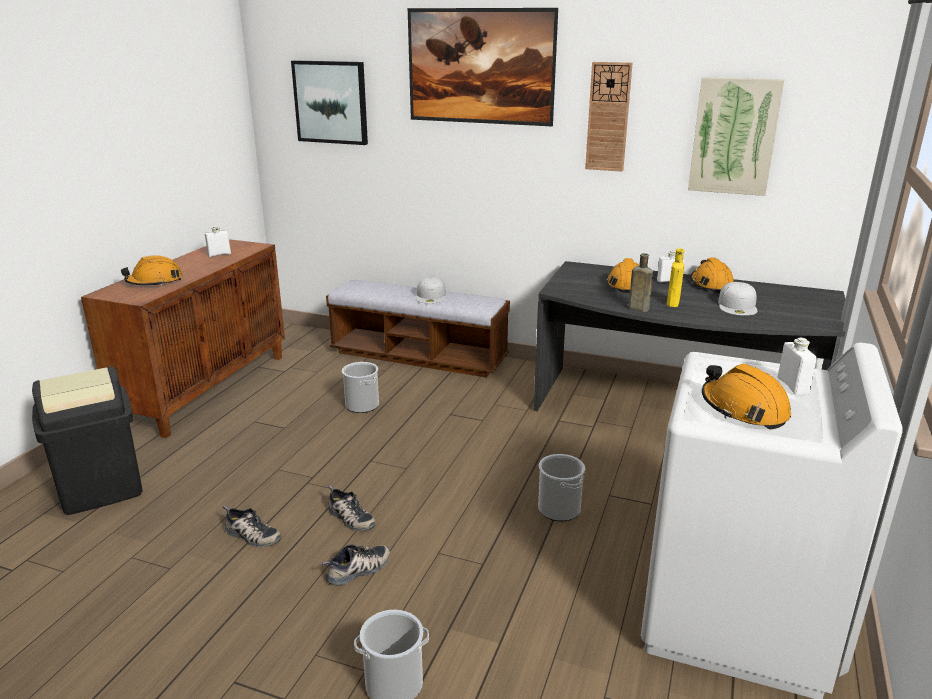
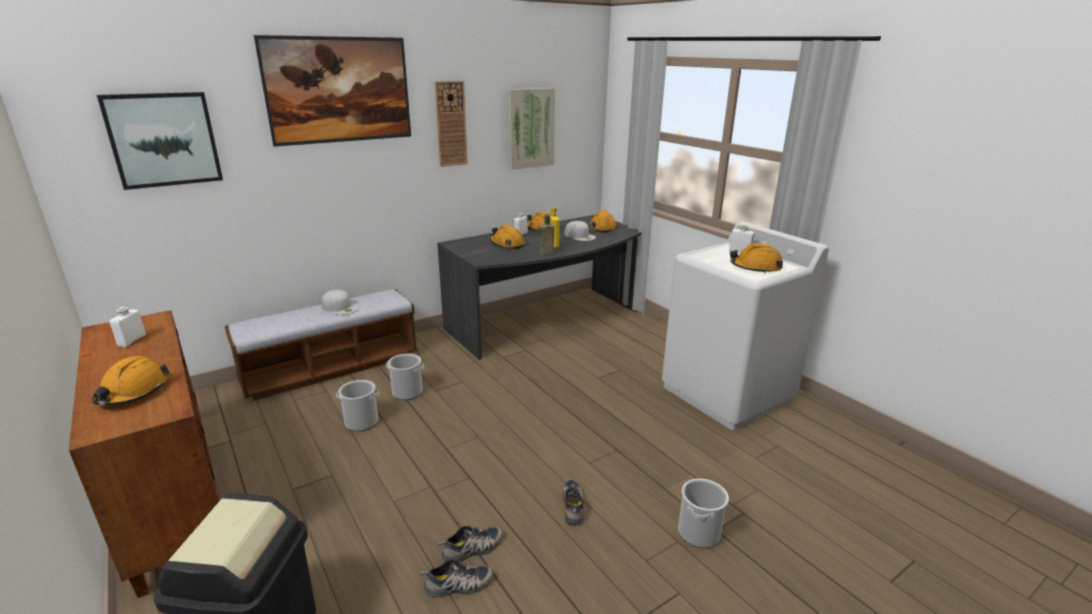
camera: 55 degrees left, 0 degrees up
shoe [328,485,376,532] -> shoe moved to [420,559,493,598]
bucket [538,454,585,521] -> bucket moved to [386,354,424,400]
none -> orange hard hat [589,210,617,233]

